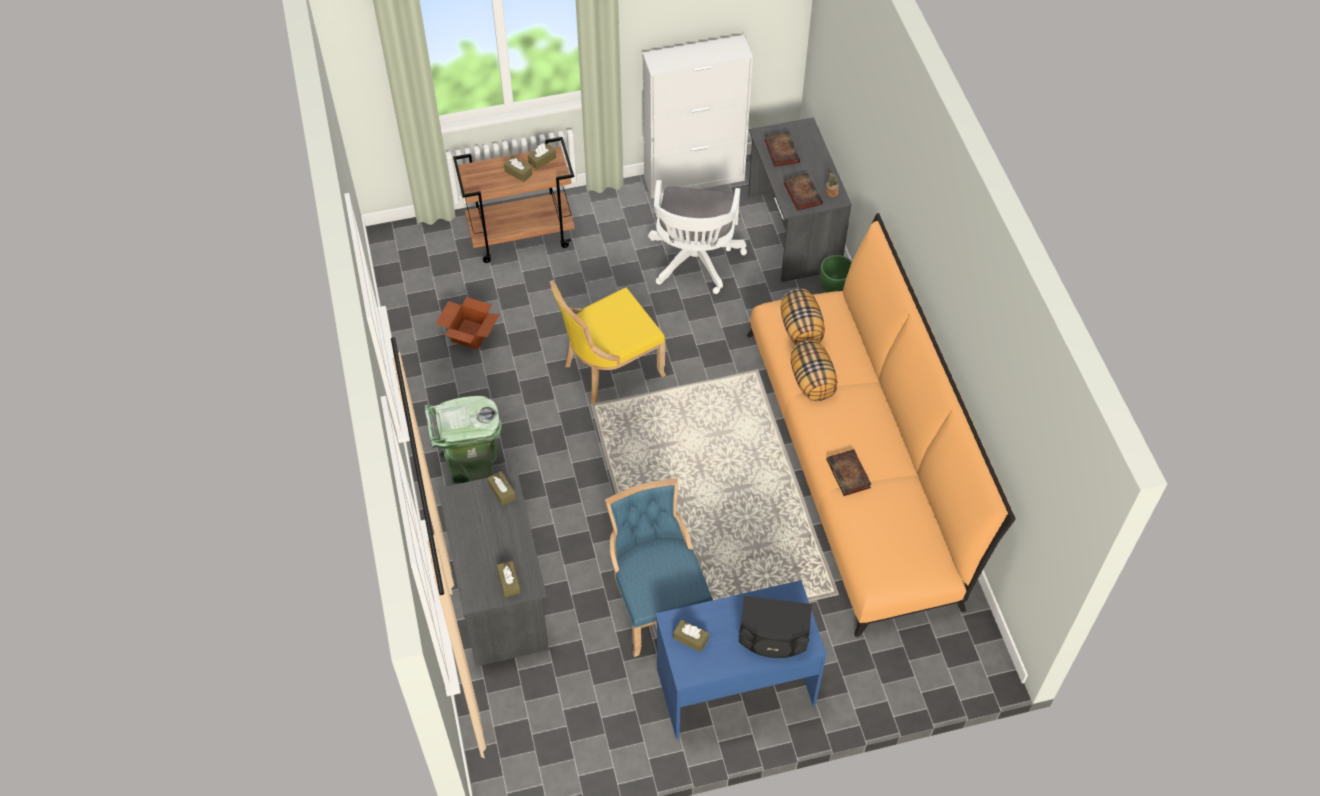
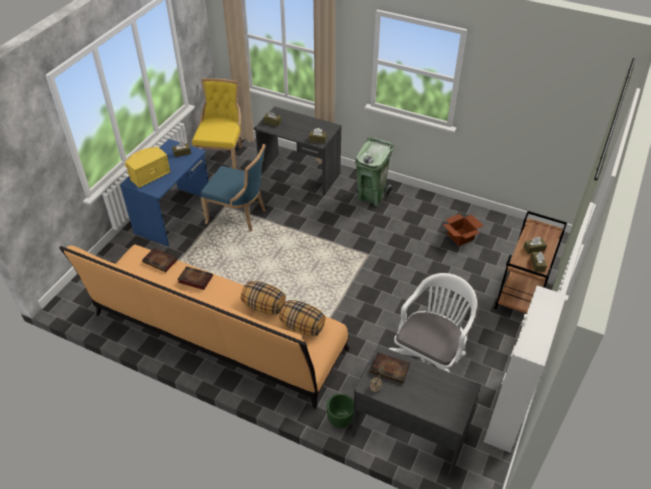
camera: 130 degrees right, 10 degrees down
yellow chair [550,280,666,404] -> yellow chair moved to [192,78,242,170]
white office chair [648,180,747,294] -> white office chair turned 75 degrees clockwise [389,273,477,373]
black speaker [739,596,812,658] -> yellow speaker [125,147,171,188]
book [764,131,800,167] -> book moved to [142,248,177,272]

